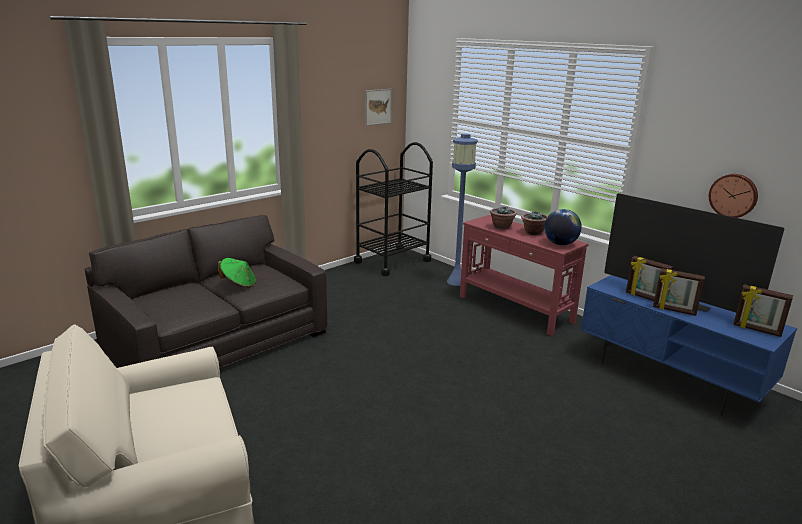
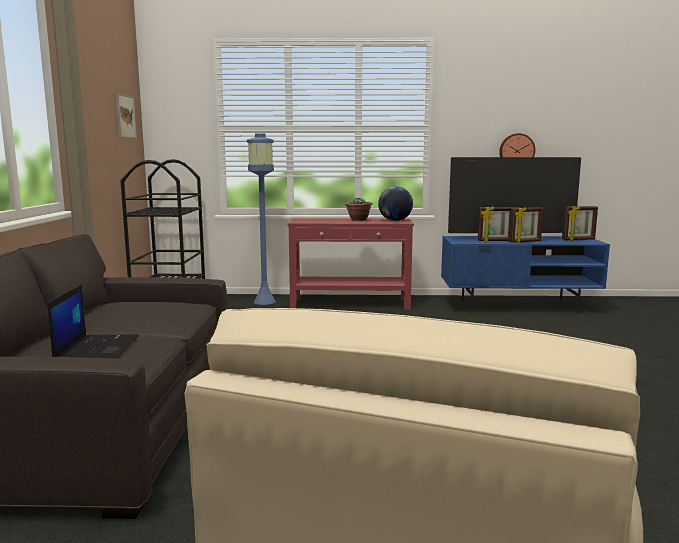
camera: 45 degrees left, 10 degrees down
green hat [218,258,256,288] -> none
potted plant [490,206,517,230] -> none
none -> laptop [47,285,139,358]

